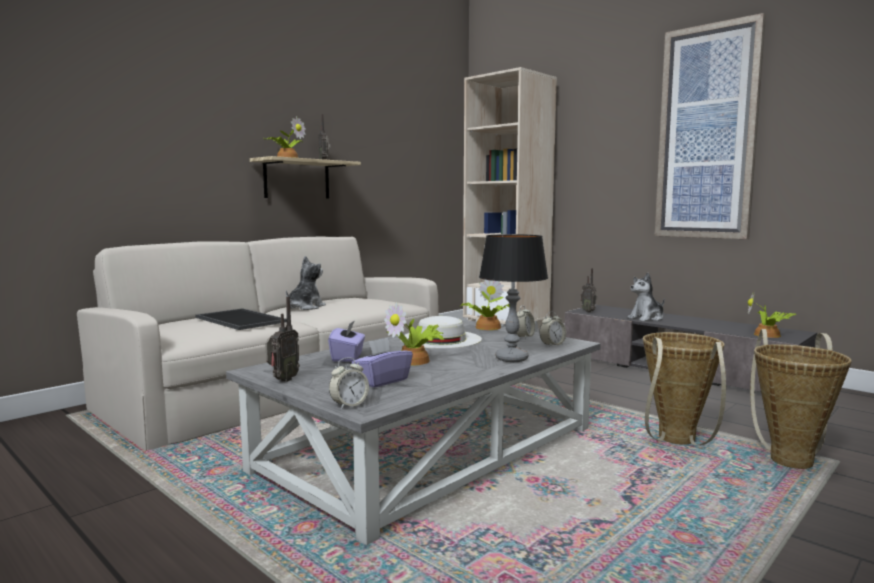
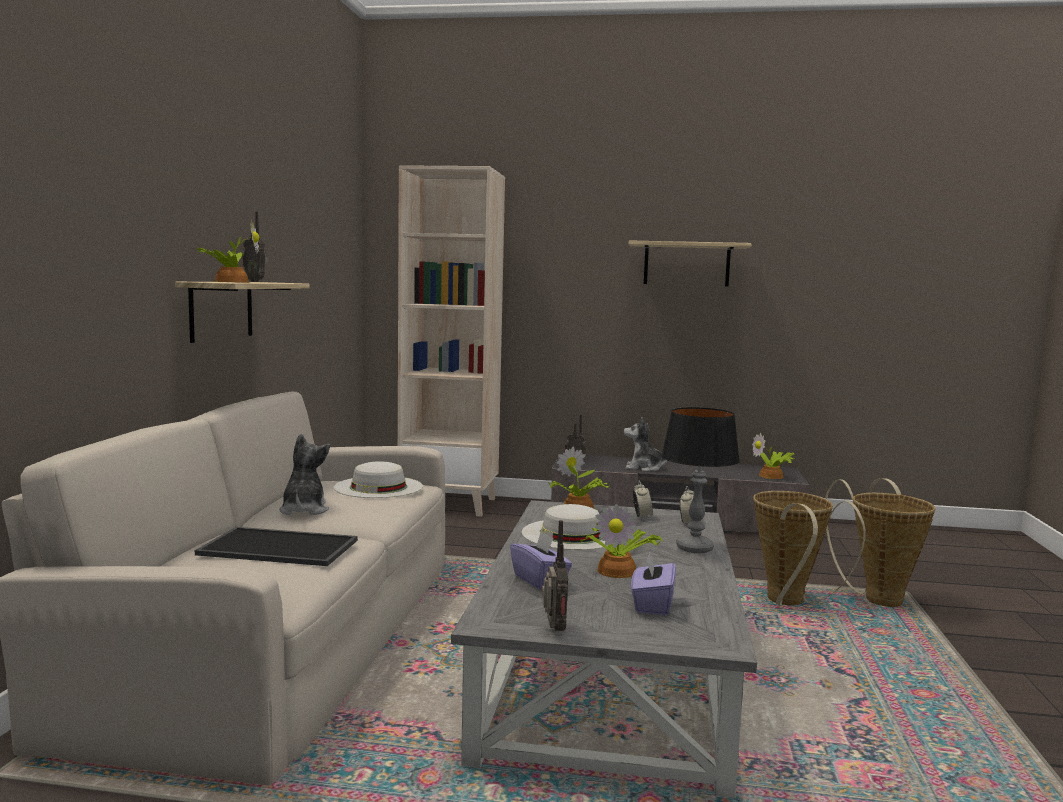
camera: 35 degrees left, 0 degrees up
alarm clock [329,357,369,410] -> none
plush toy [628,273,665,321] -> plush toy turned 75 degrees clockwise [624,417,667,471]
picture [655,13,766,239] -> shelf [628,240,751,286]
none -> white hat [334,461,423,498]

